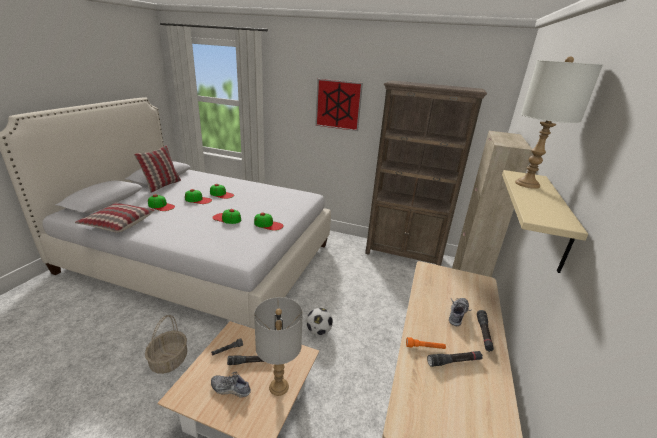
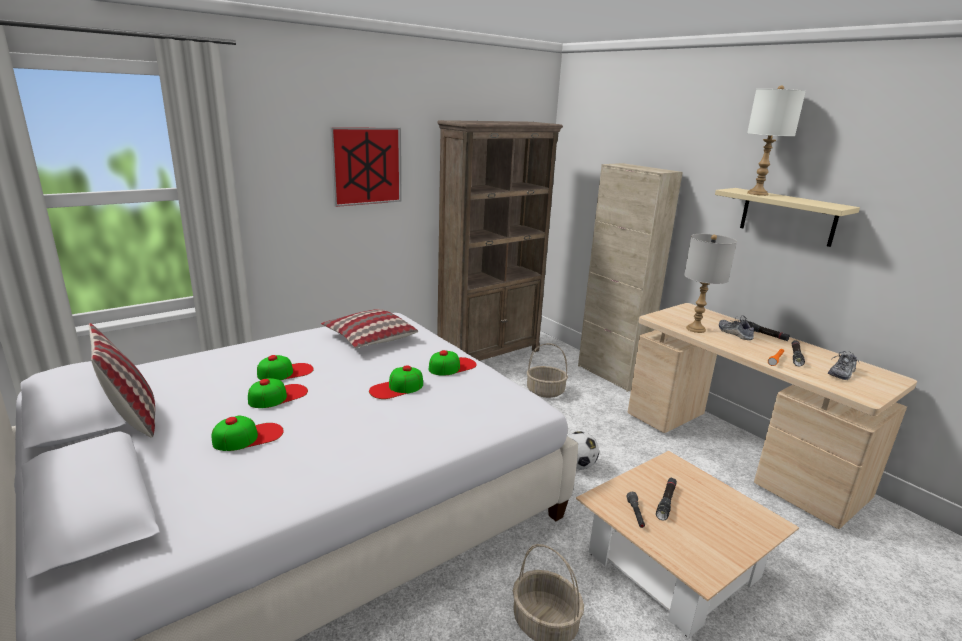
camera: 55 degrees left, 5 degrees down
pillow [75,203,155,233] -> pillow moved to [321,309,418,348]
shoe [211,372,251,398] -> shoe moved to [828,351,860,380]
grey table lamp [254,297,303,396] -> grey table lamp moved to [684,234,737,333]
none -> basket [527,343,568,398]

